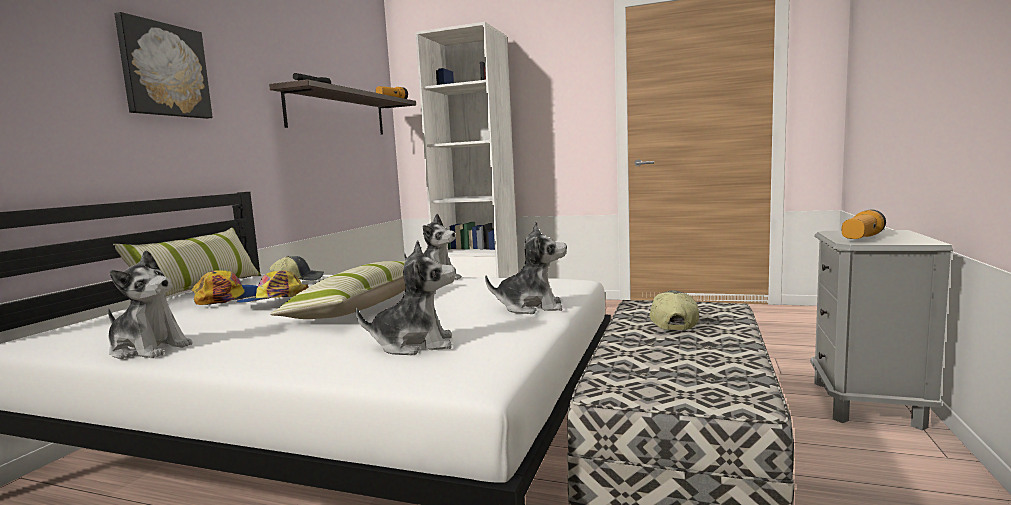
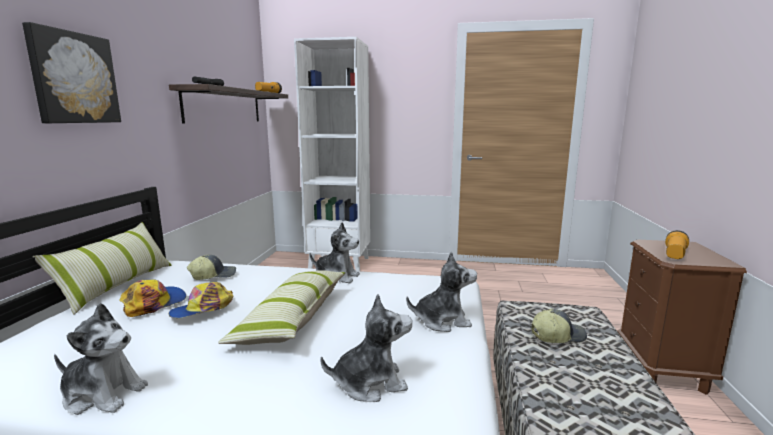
camera: 10 degrees left, 5 degrees up
cap [650,290,699,330] -> cap turned 75 degrees clockwise [531,308,587,343]
grey nightstand [810,230,953,430] -> brown nightstand [617,240,747,395]

